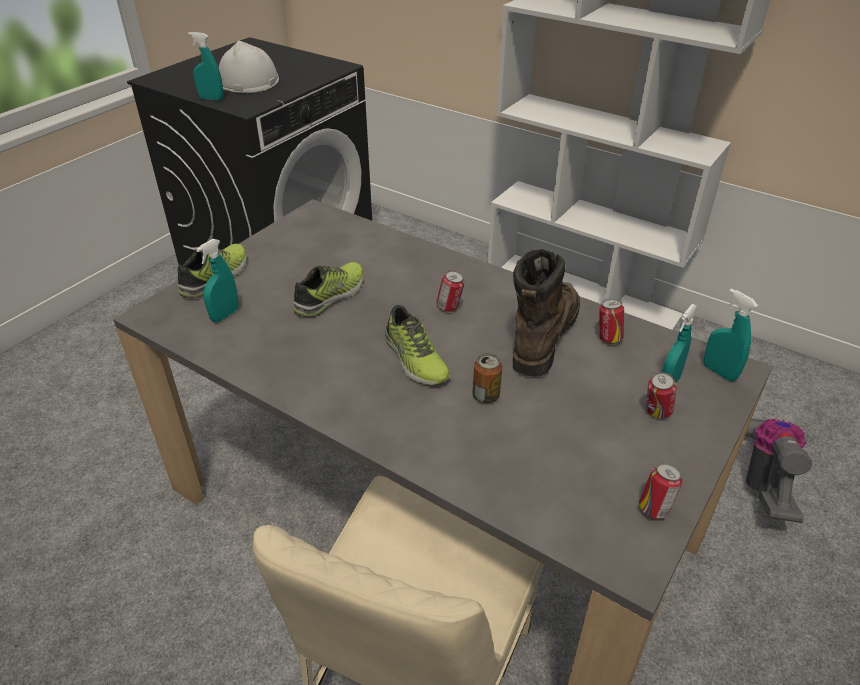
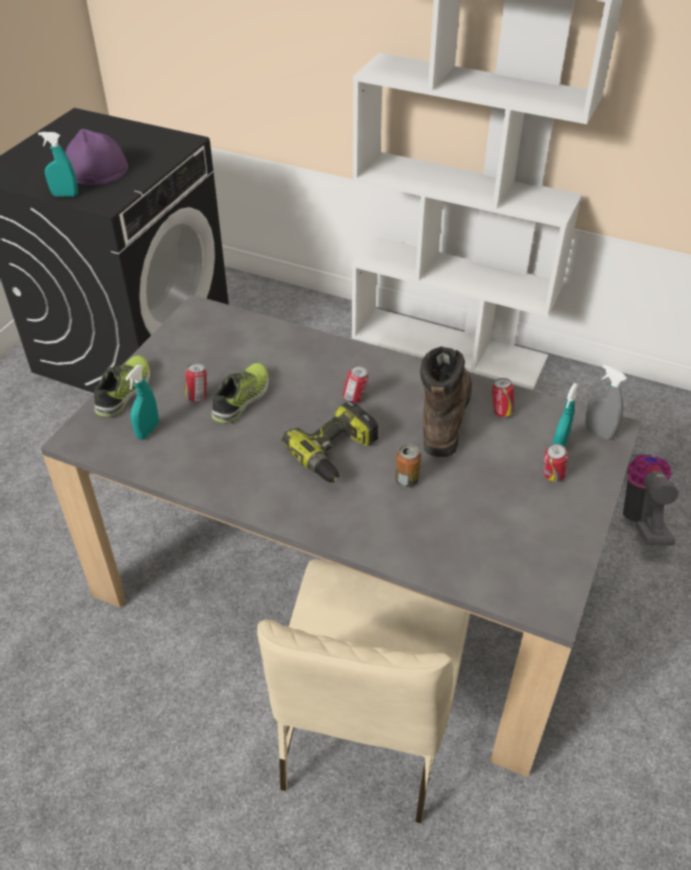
camera: 10 degrees left, 5 degrees up
white hard hat [219,41,279,93] -> purple hard hat [65,129,128,185]
shoe [385,305,450,385] -> power drill [281,401,378,483]
can [639,463,683,519] -> can moved to [185,363,207,402]
turquoise spray bottle [704,288,758,381] -> grey spray bottle [585,365,627,440]

